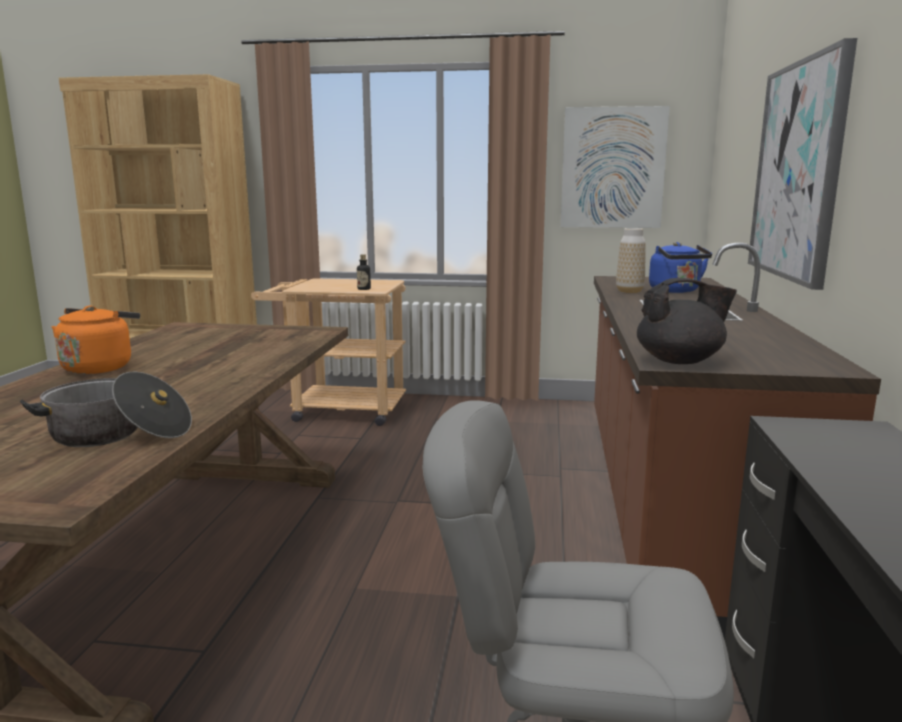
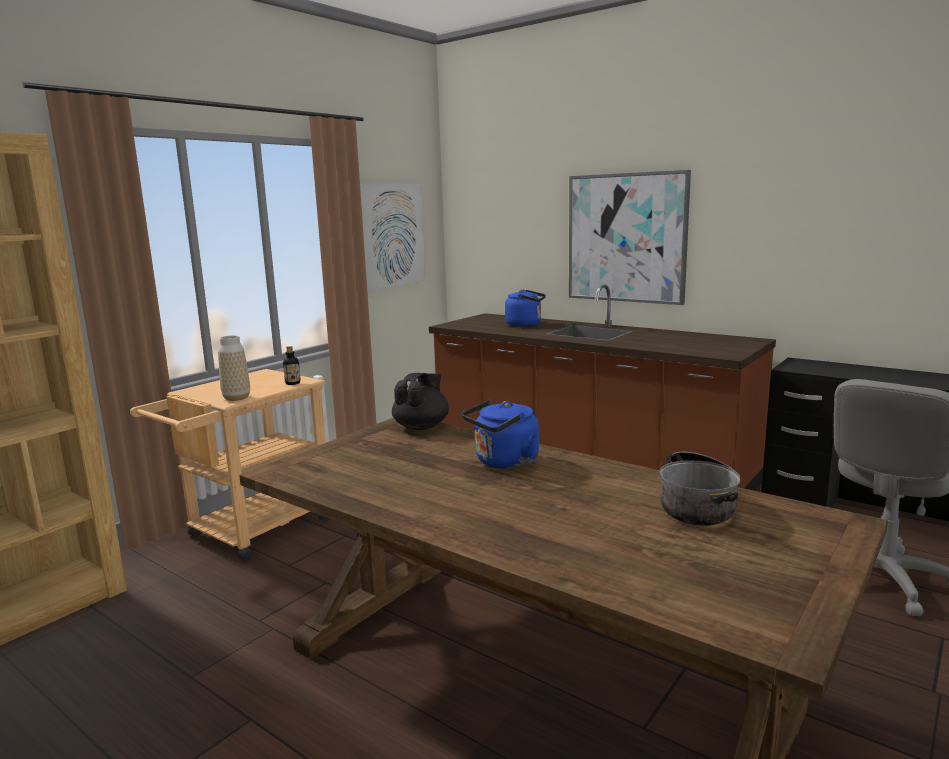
camera: 60 degrees left, 0 degrees up
orange kettle [52,306,140,374] -> none
vase [616,228,646,293] -> vase moved to [218,335,250,401]
black teapot [637,278,737,364] -> black teapot moved to [392,373,449,430]
none -> blue kettle [462,400,539,469]

